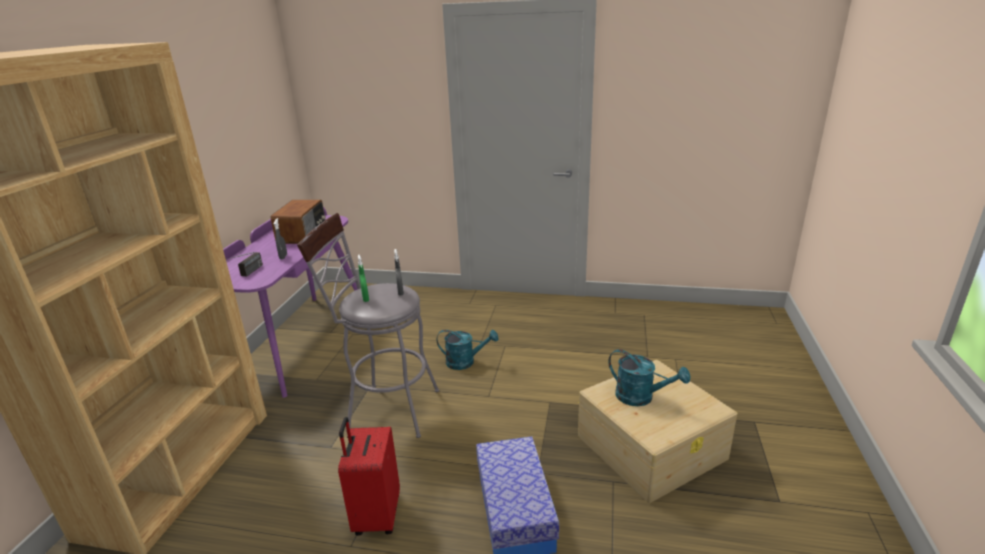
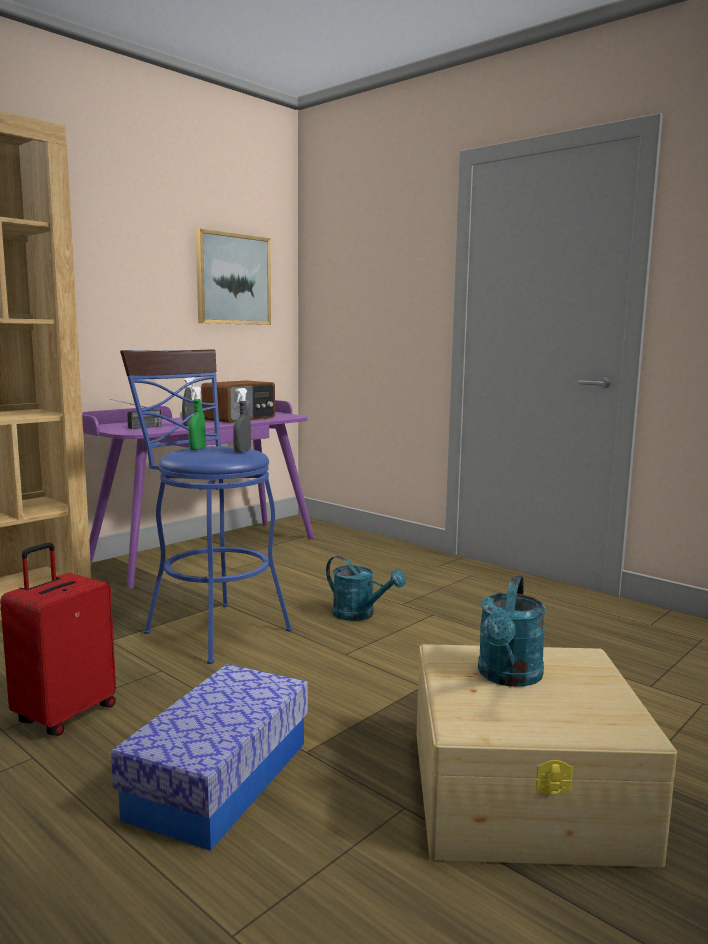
camera: 30 degrees right, 15 degrees down
grey stool [297,213,439,438] -> blue stool [120,349,292,664]
turquoise watering can [608,349,690,406] -> turquoise watering can turned 45 degrees clockwise [478,575,546,687]
none -> picture [196,229,271,325]

